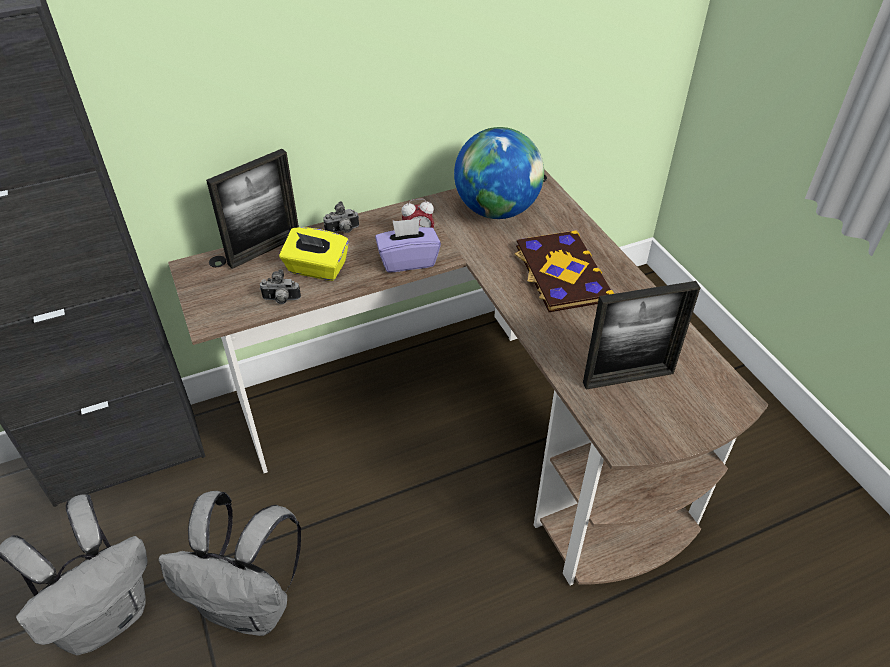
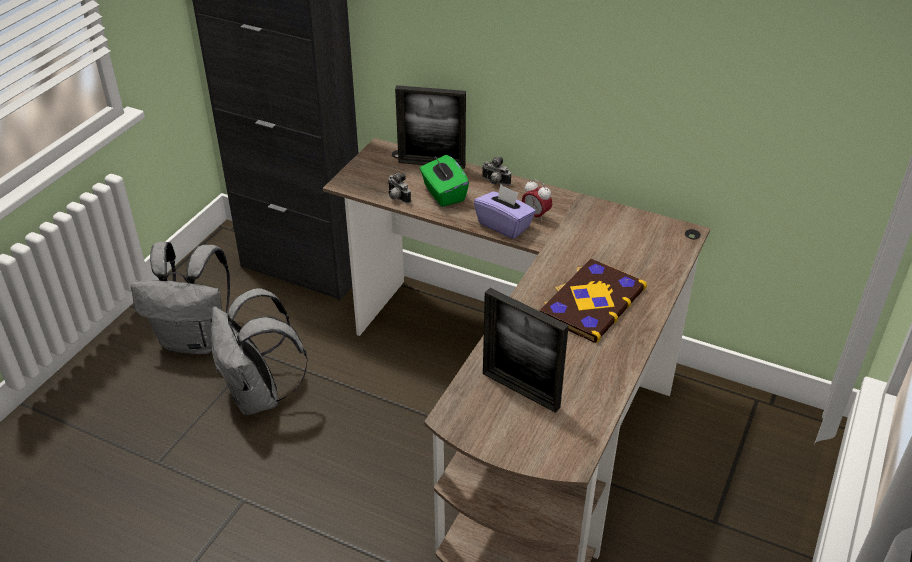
camera: 50 degrees right, 5 degrees down
yellow tissue box [279,227,349,281] -> green tissue box [420,155,469,207]
globe [454,127,544,219] -> none

